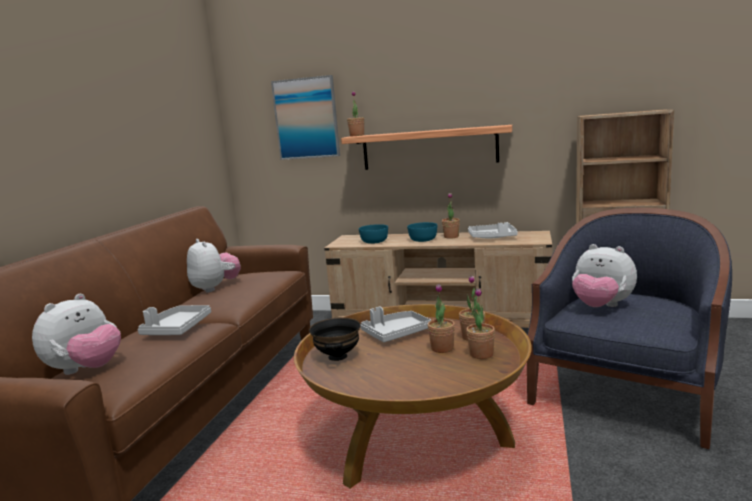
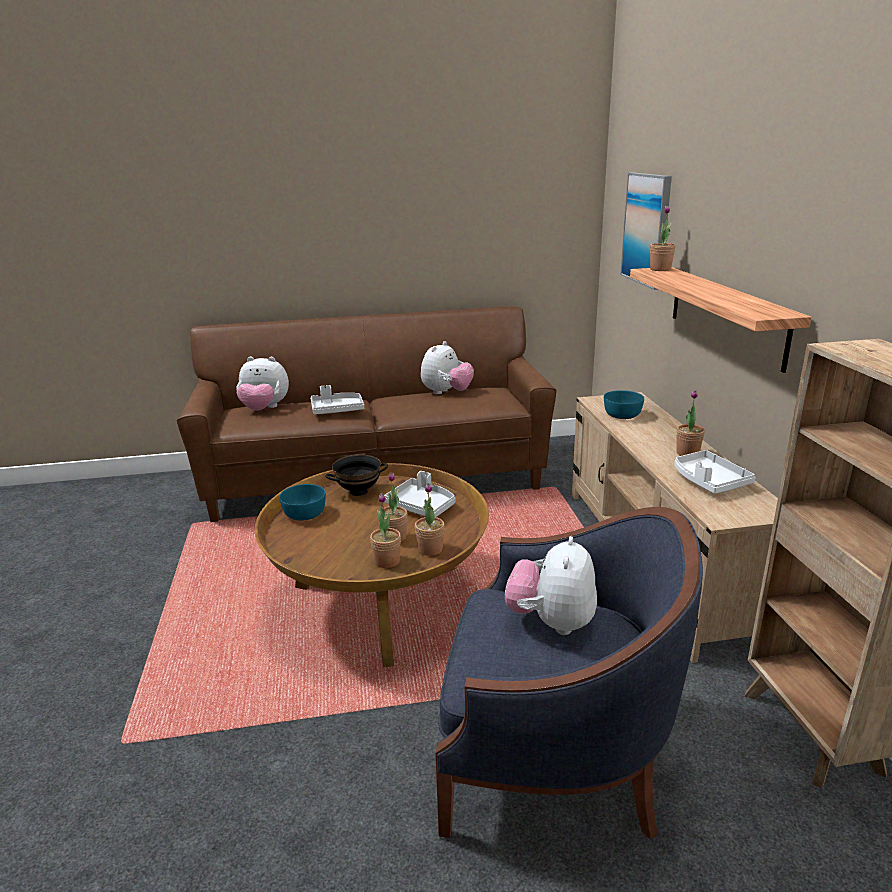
camera: 65 degrees right, 10 degrees up
turquoise bowl [407,222,438,242] -> turquoise bowl moved to [279,484,326,521]

